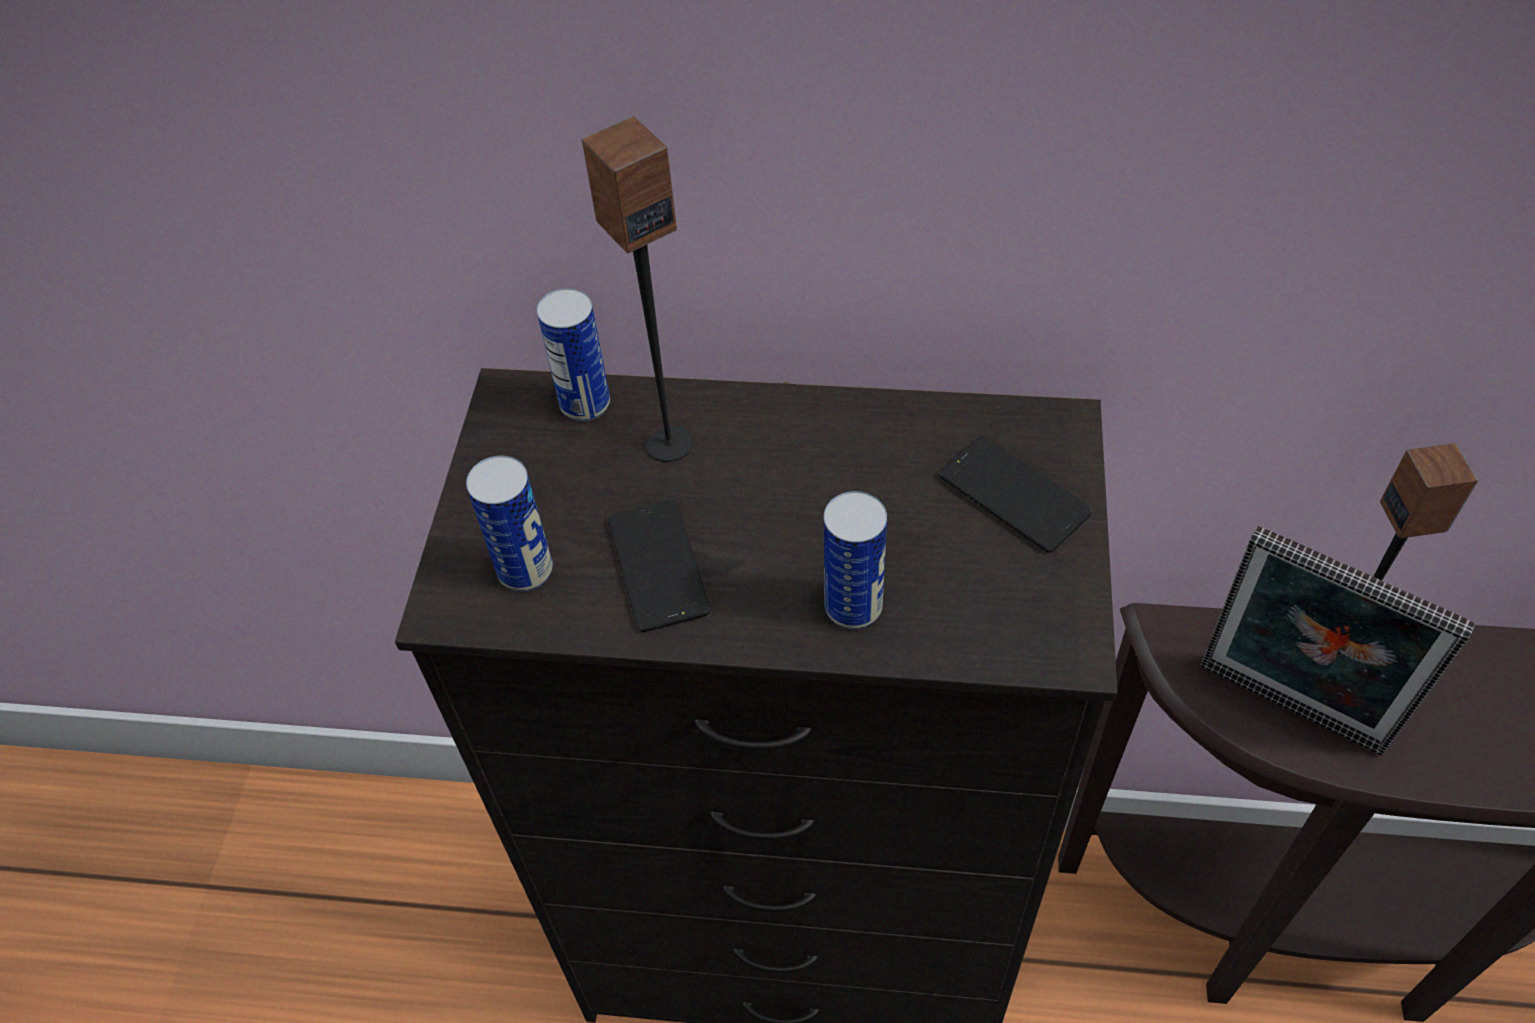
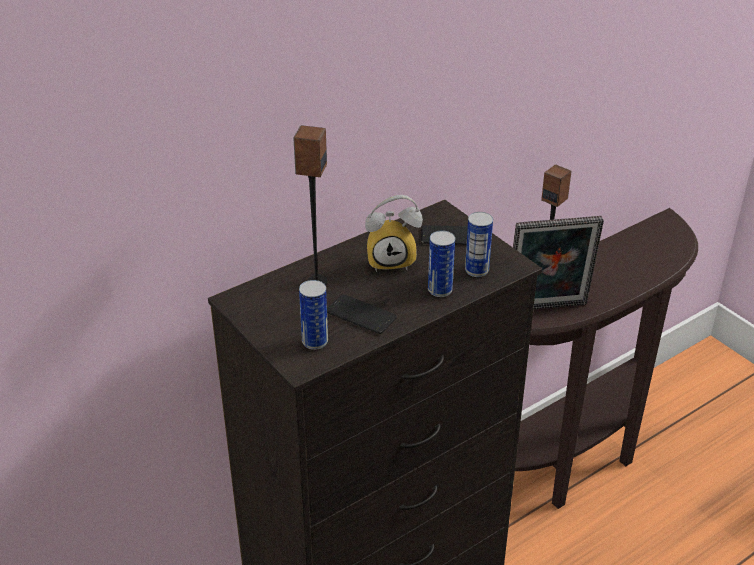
camera: 45 degrees left, 15 degrees down
can [537,288,610,421] -> can moved to [465,212,493,277]
none -> alarm clock [365,195,423,272]

